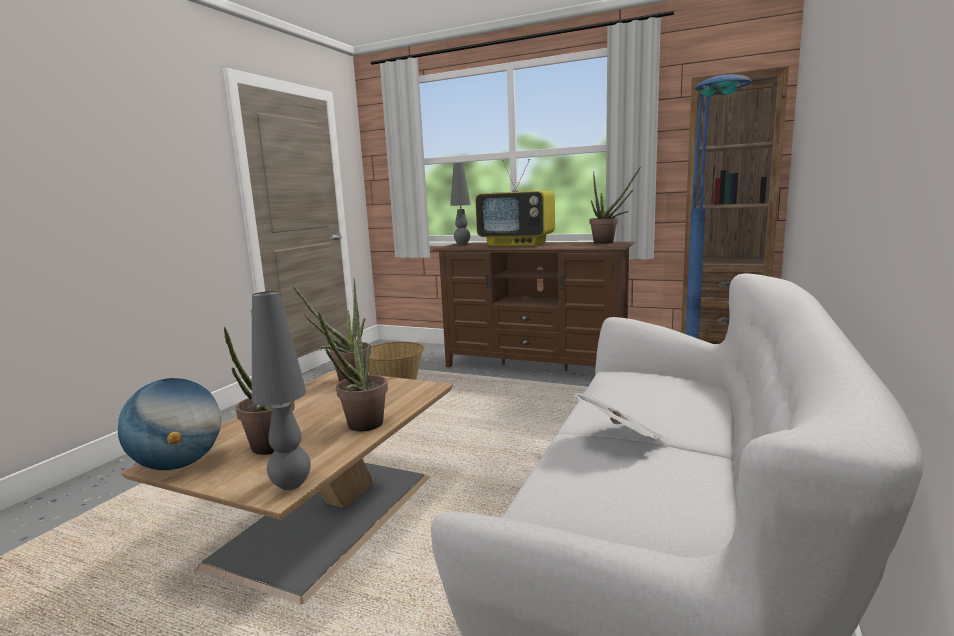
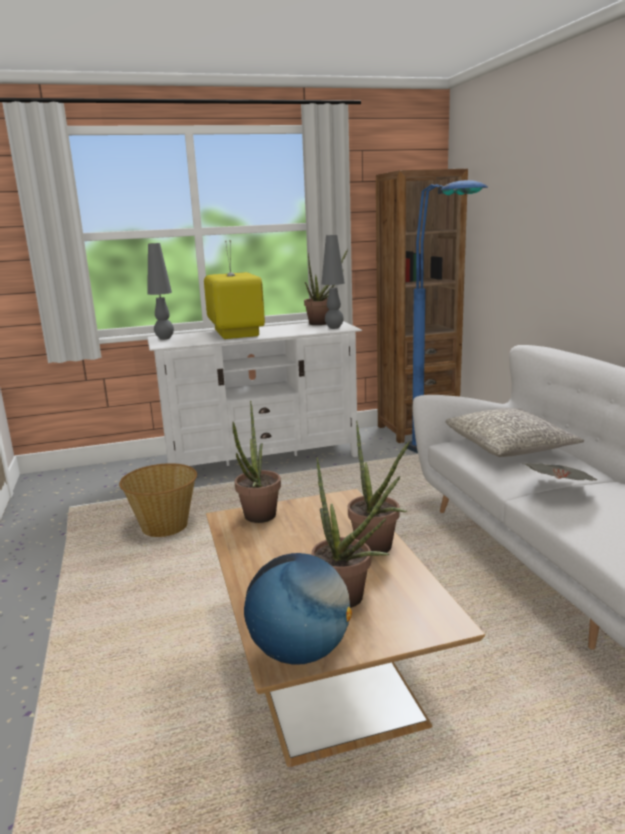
camera: 40 degrees left, 5 degrees up
grey table lamp [252,291,311,490] -> grey table lamp moved to [322,235,345,329]
brown tv stand [432,242,635,371] -> white tv stand [147,321,362,466]
television [475,159,555,246] -> television turned 90 degrees counterclockwise [204,240,265,339]
none -> grey pillow [446,408,584,457]

